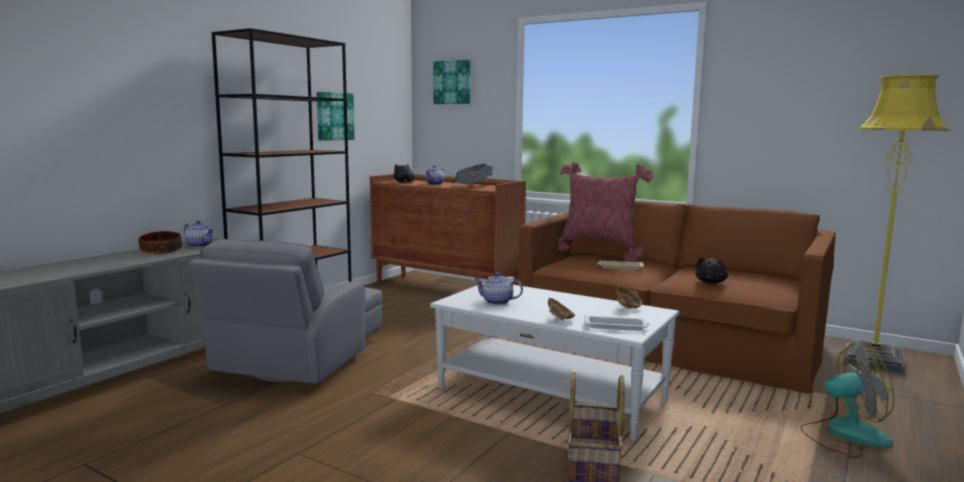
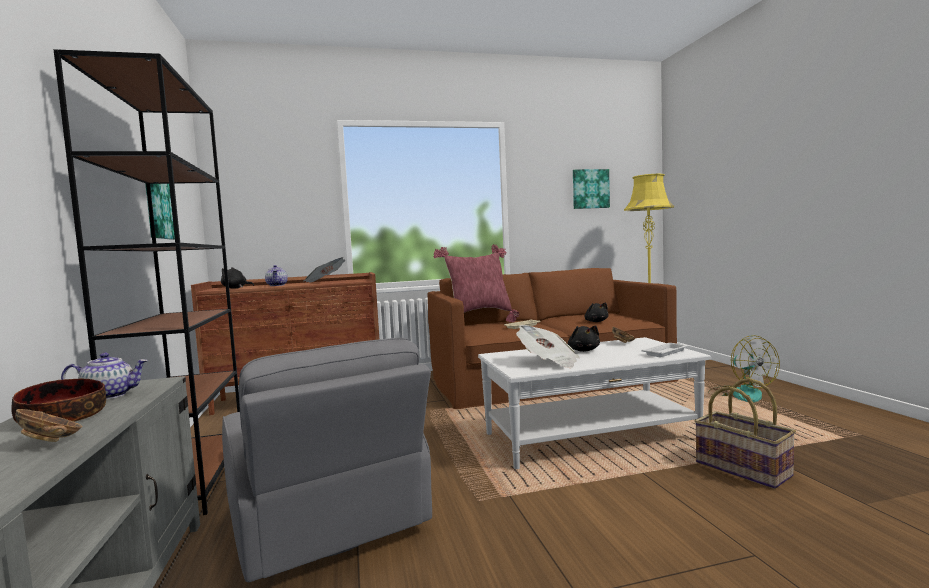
camera: 45 degrees left, 5 degrees down
picture [433,60,471,104] -> picture moved to [573,169,610,209]
teapot [474,272,523,305] -> newspaper [516,325,580,368]
bowl [548,298,575,320] -> bowl moved to [15,409,82,442]
fan [800,343,894,458] -> fan turned 120 degrees clockwise [708,335,780,402]
none -> black plush toy [568,325,600,352]

